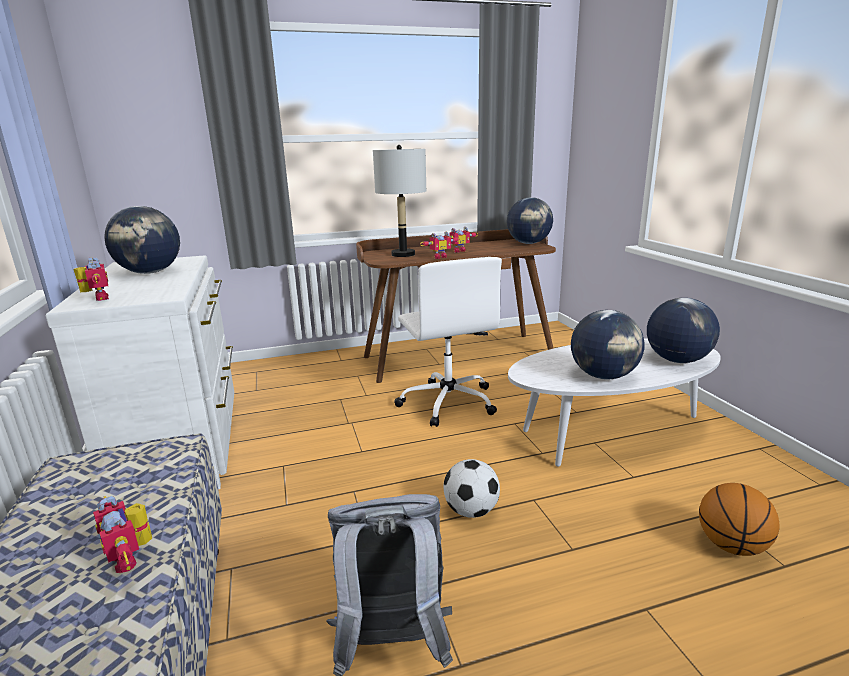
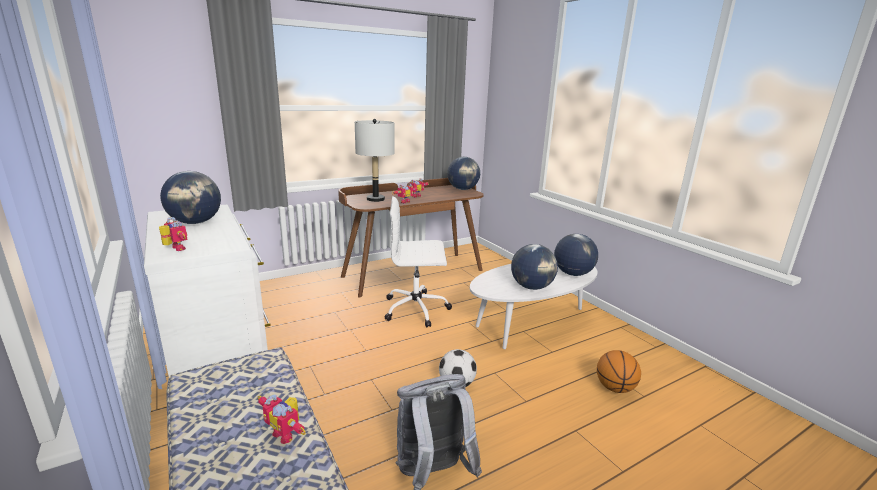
camera: 15 degrees left, 0 degrees up
white office chair [394,257,502,427] -> white office chair turned 120 degrees clockwise [385,196,452,328]

